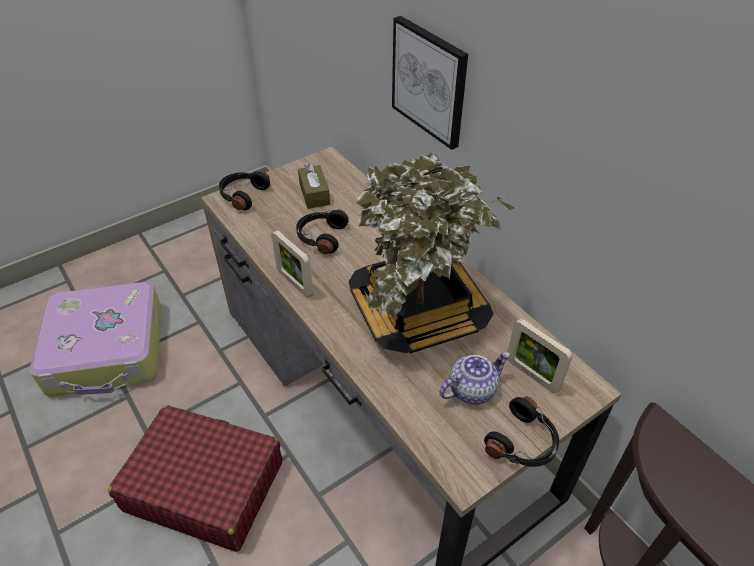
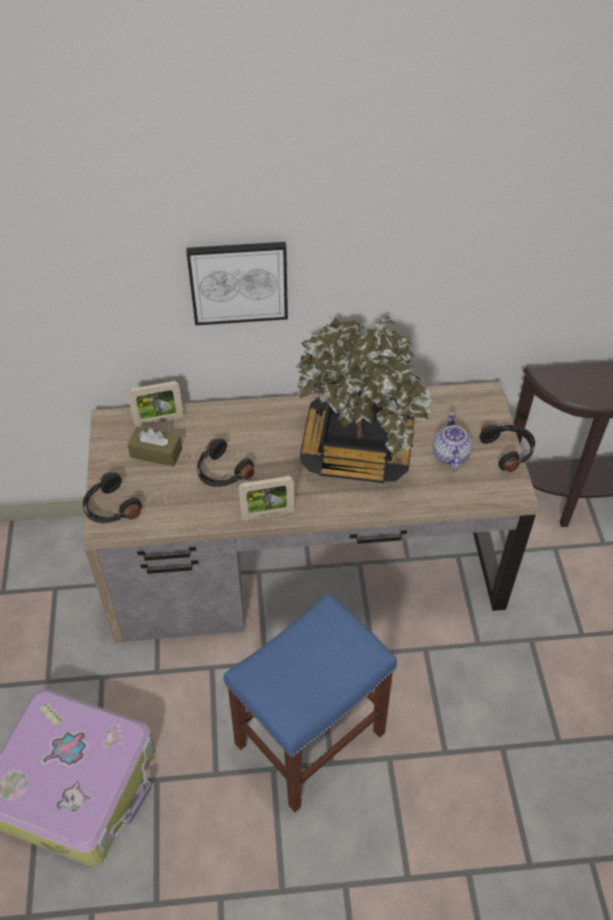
camera: 60 degrees left, 5 degrees up
red suitcase [108,405,282,552] -> blue stool [224,593,397,812]
picture frame [507,319,573,394] -> picture frame moved to [128,381,183,426]

